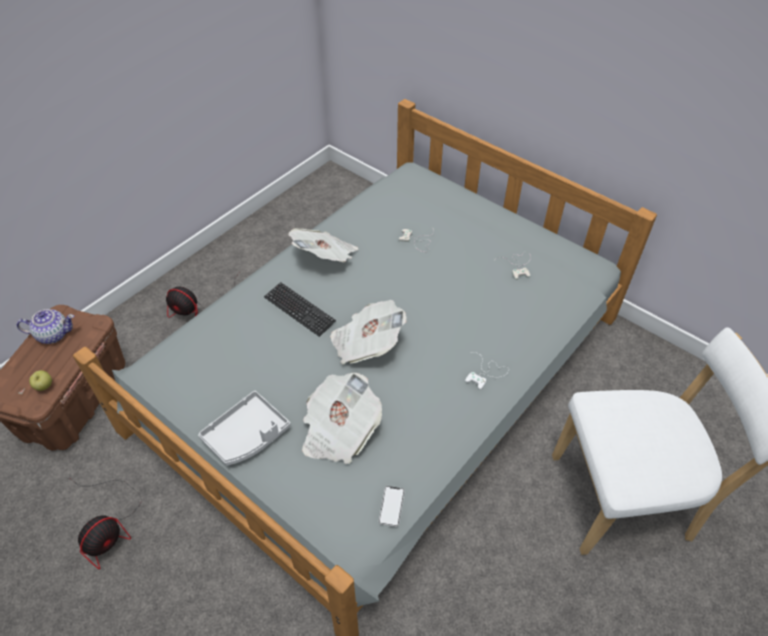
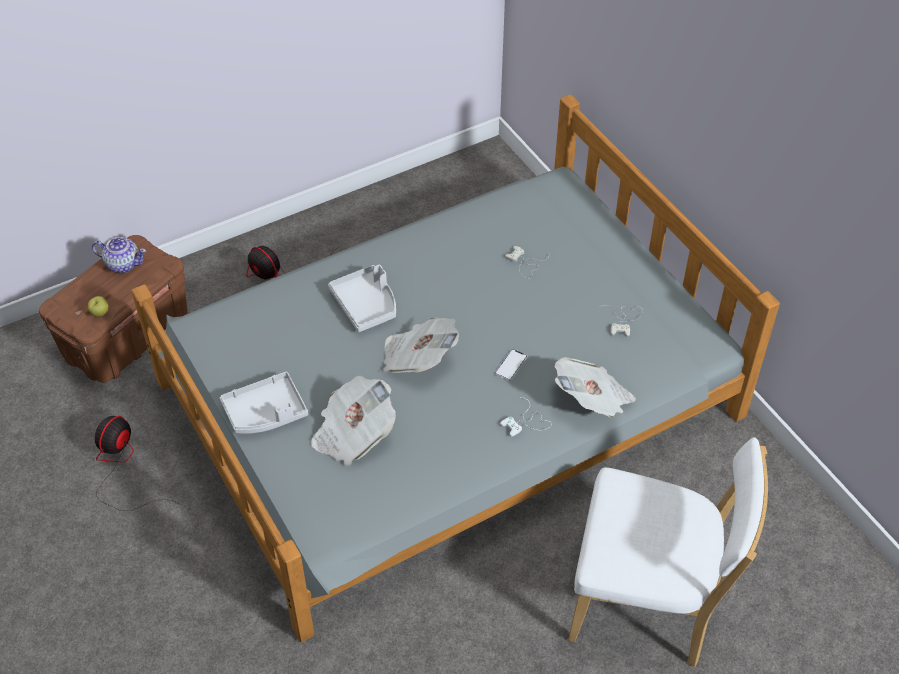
camera: 20 degrees right, 0 degrees up
fan [70,478,142,569] -> fan turned 150 degrees clockwise [95,416,182,511]
keyboard [264,282,336,337] -> grey tray [328,265,396,332]
newspaper [288,228,359,262] -> newspaper moved to [554,357,636,417]
phone [378,486,405,527] -> phone moved to [495,349,527,381]

